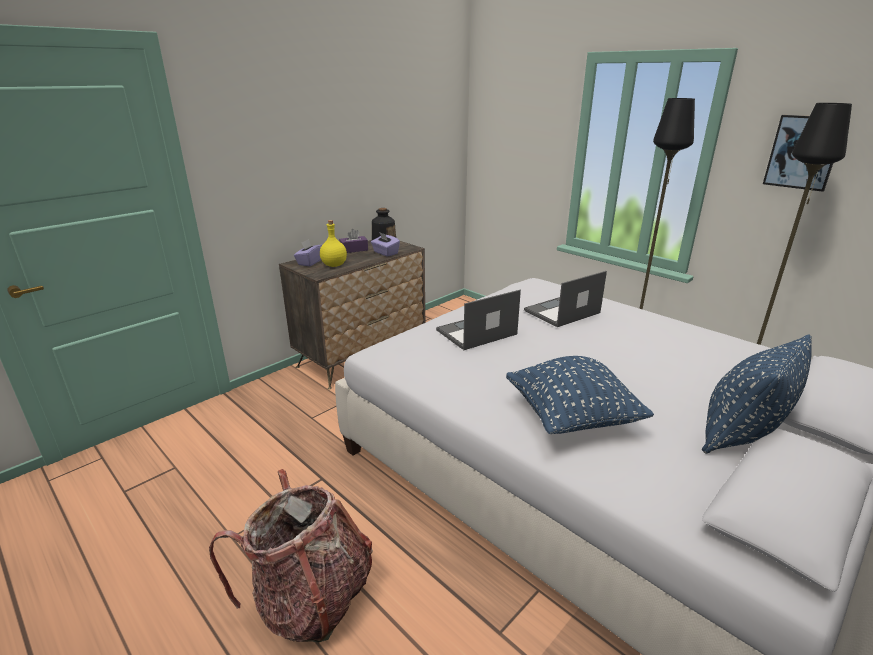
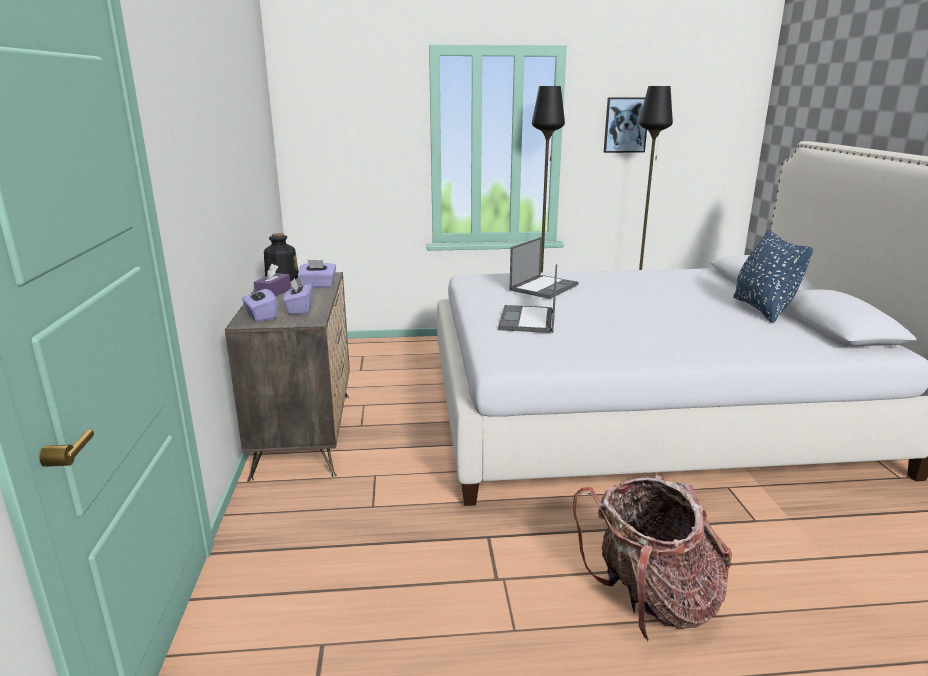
camera: 50 degrees left, 5 degrees down
yellow bottle [320,220,347,267] -> purple tissue box [283,278,313,315]
blue pillow [506,356,654,434] -> none
laptop [524,271,607,327] -> laptop turned 150 degrees counterclockwise [509,237,579,299]

